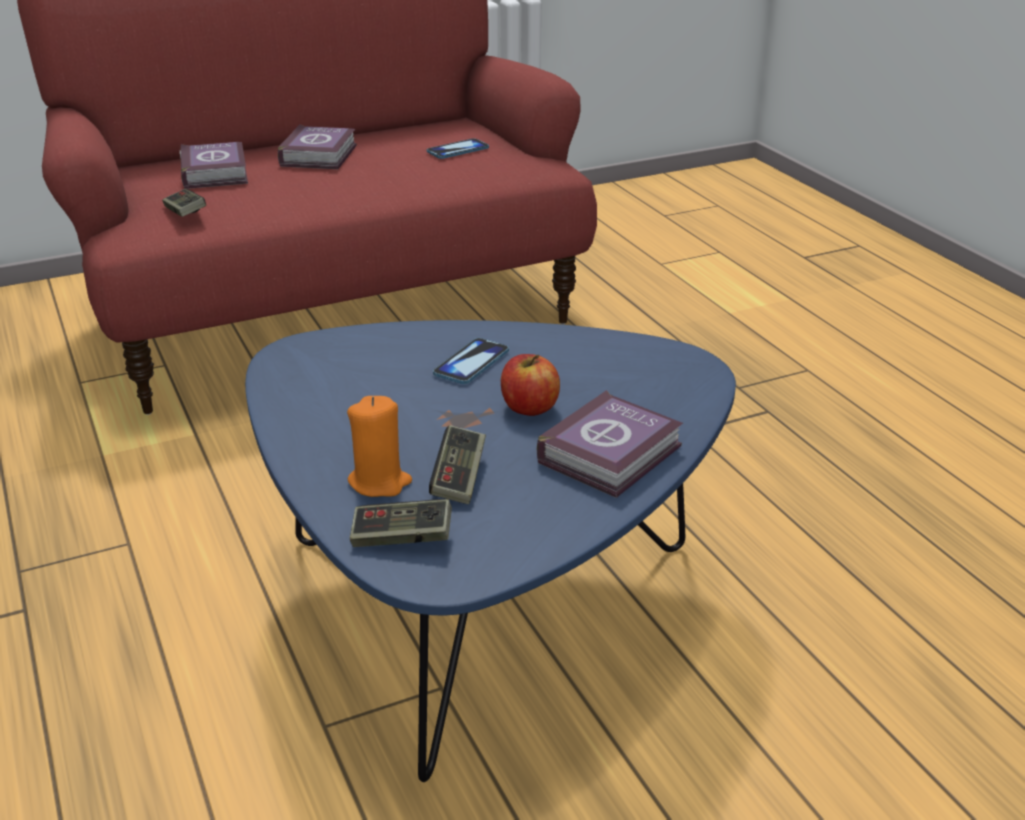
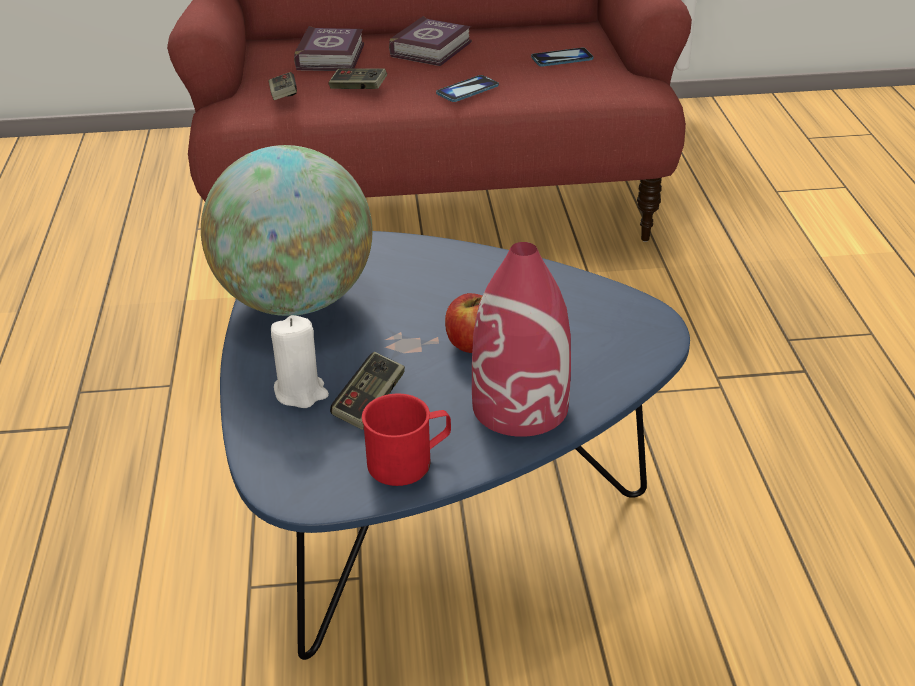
camera: 20 degrees right, 5 degrees up
orange candle [347,396,412,497] -> white candle [271,315,329,408]
game controller [350,499,452,547] -> game controller moved to [328,68,387,89]
phone [433,338,509,384] -> phone moved to [436,75,499,102]
book [537,390,683,498] -> red vase [472,242,571,437]
none -> globe [201,145,373,316]
none -> red mug [362,394,451,486]

